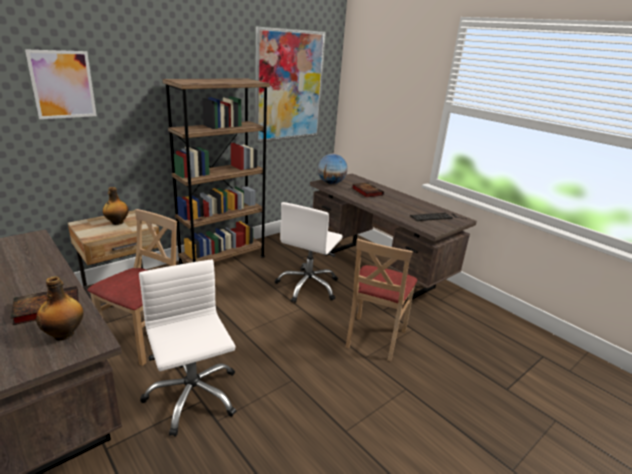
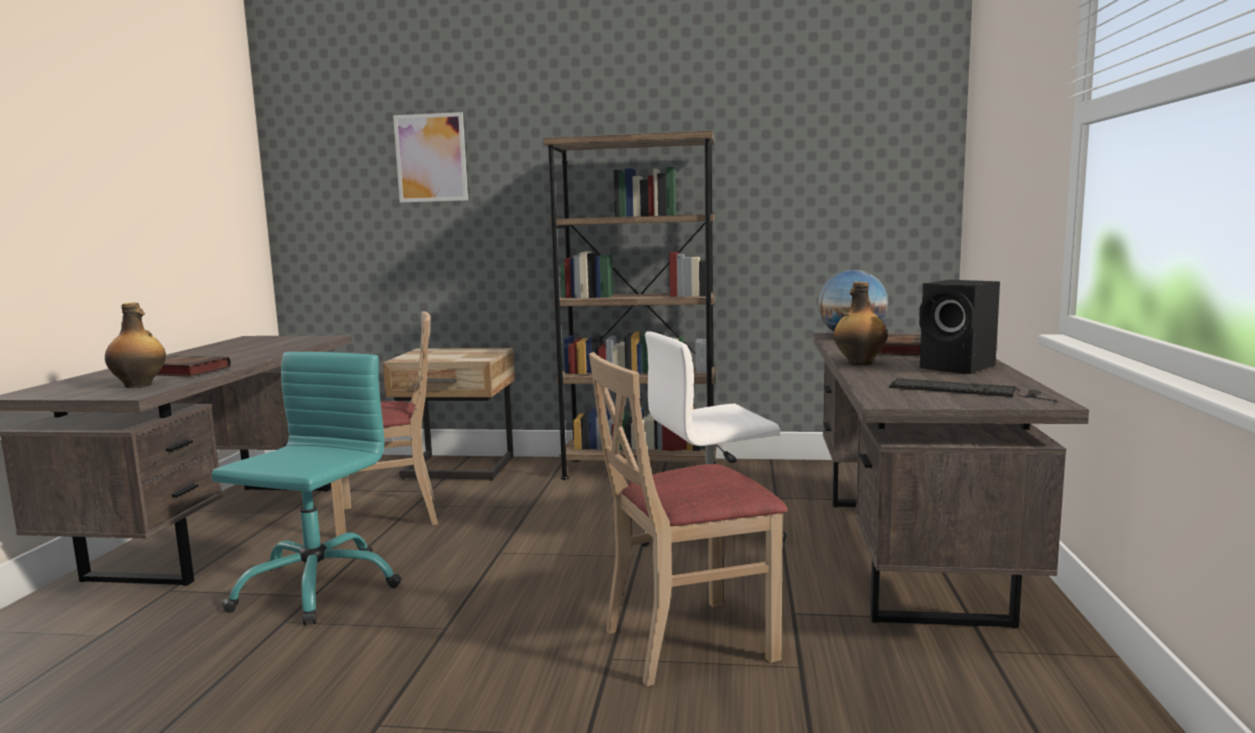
camera: 50 degrees right, 15 degrees down
bottle [103,187,129,225] -> bottle moved to [834,282,887,365]
white office chair [139,259,236,437] -> turquoise office chair [211,352,402,626]
picture [255,26,326,143] -> none
none -> black speaker [919,280,1000,374]

